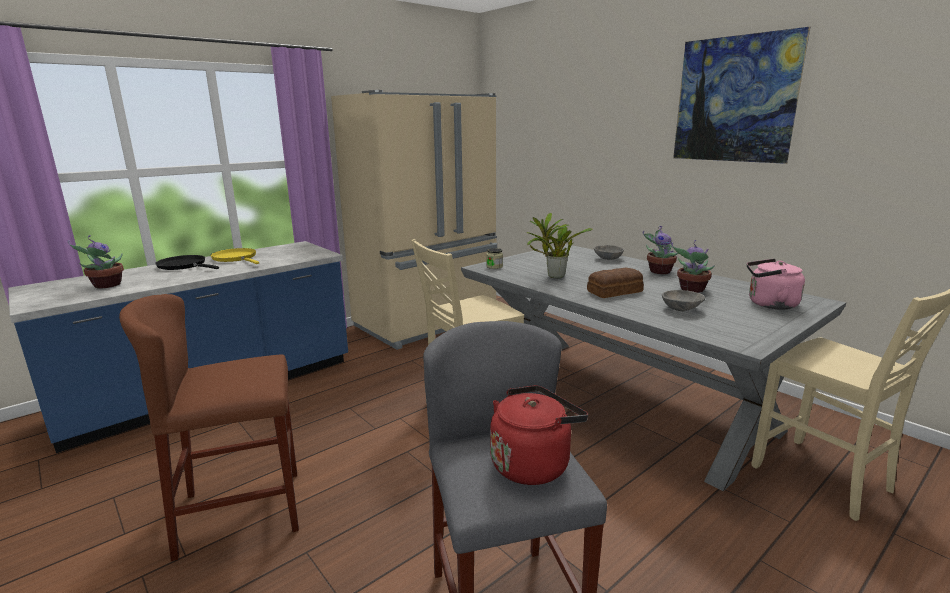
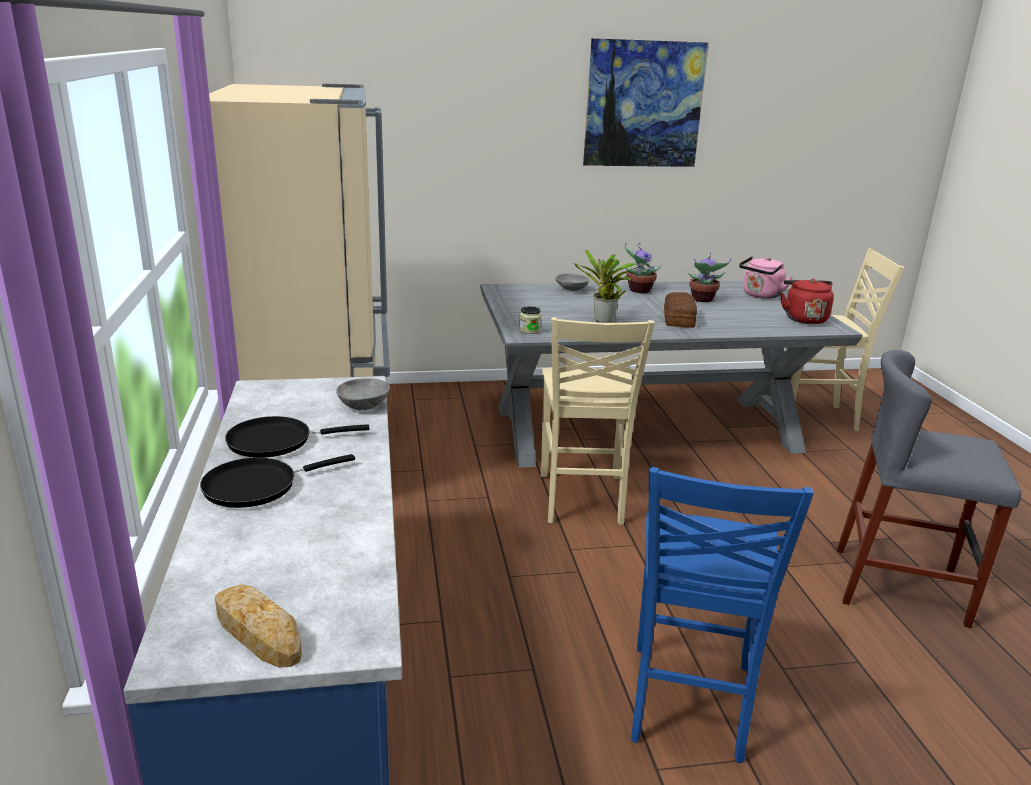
camera: 60 degrees left, 5 degrees up
potted plant [68,235,124,288] -> none
brown stool [119,294,299,561] -> blue chair [631,467,814,763]
yellow frying pan [210,248,259,264] -> black frying pan [225,416,370,458]
red kettle [490,385,588,485] -> red kettle moved to [780,279,834,324]
grey bowl [662,290,705,311] -> grey bowl moved to [336,378,390,410]
none -> bread [215,584,302,668]

